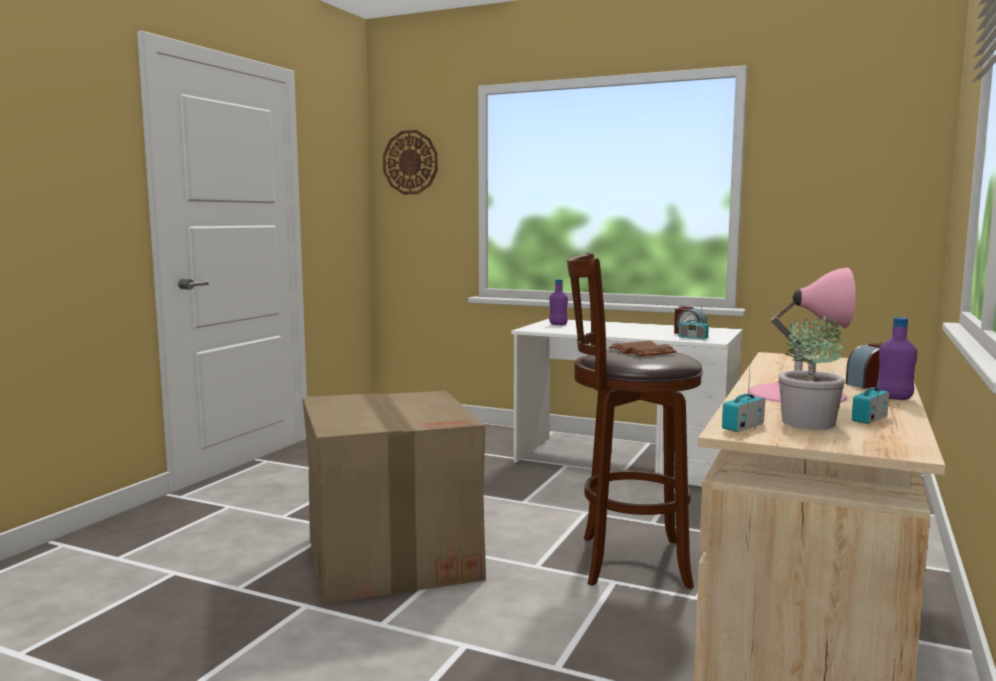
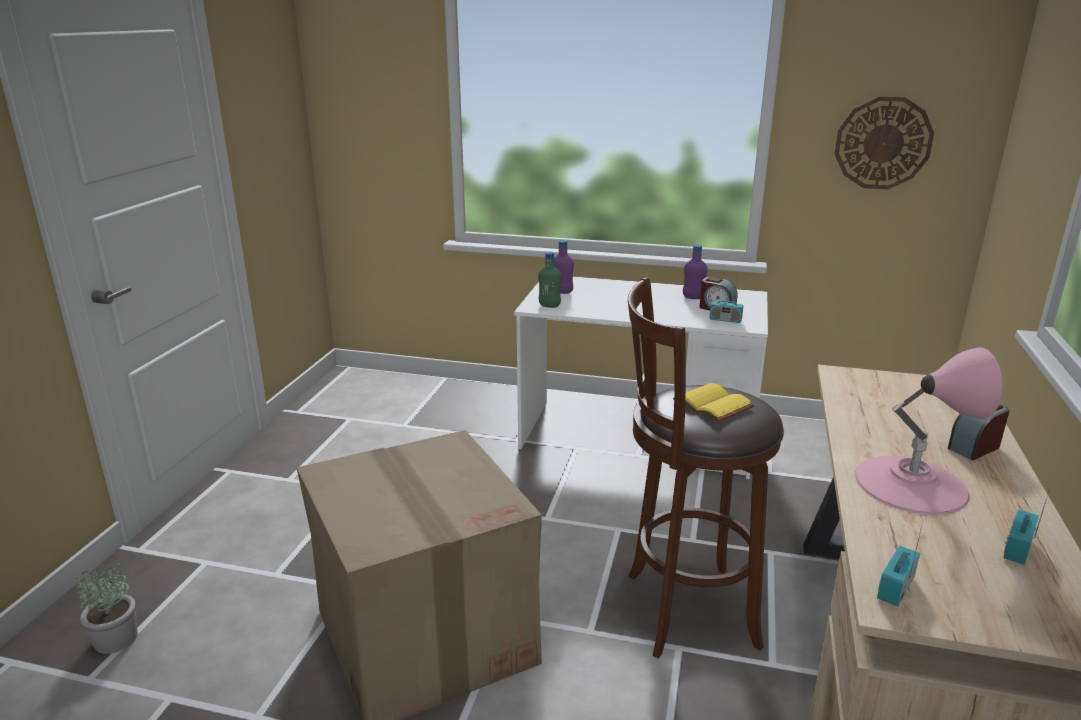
camera: 10 degrees left, 15 degrees up
wall clock [383,130,438,194] -> wall clock moved to [835,96,934,189]
brown book [609,341,677,356] -> yellow book [673,383,755,422]
potted plant [779,316,845,429] -> potted plant moved to [76,563,138,654]
purple bottle [876,317,917,400] -> purple bottle moved to [683,245,707,299]
none -> green bottle [539,252,561,308]

